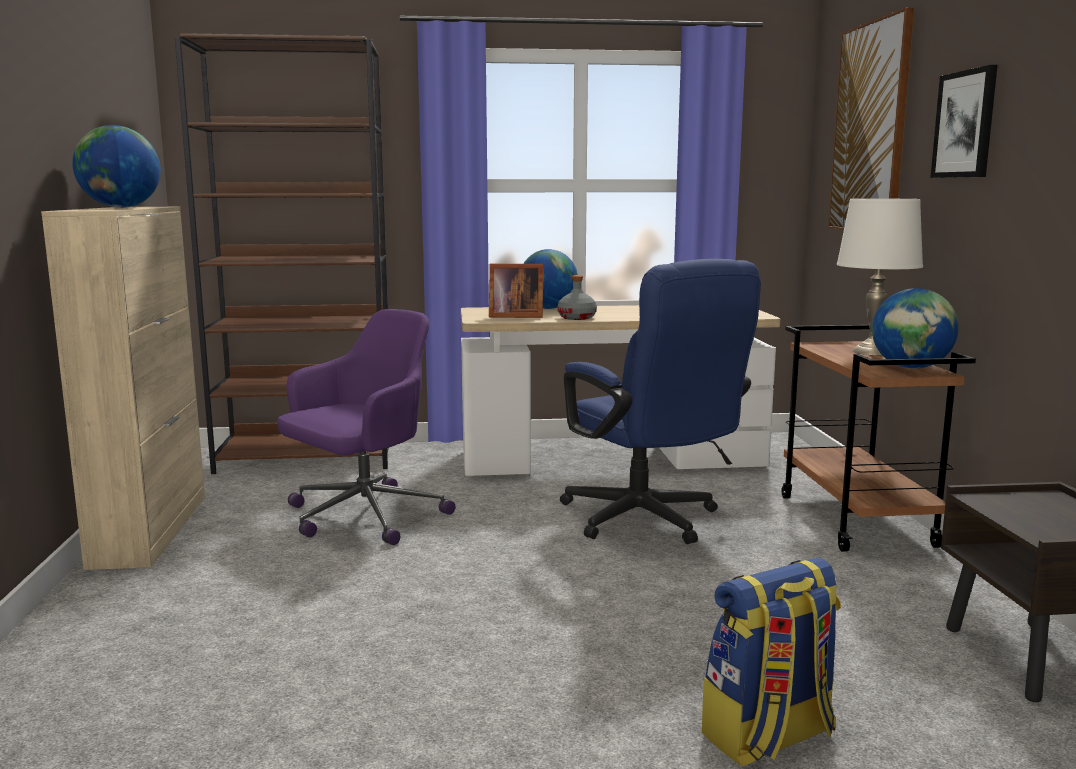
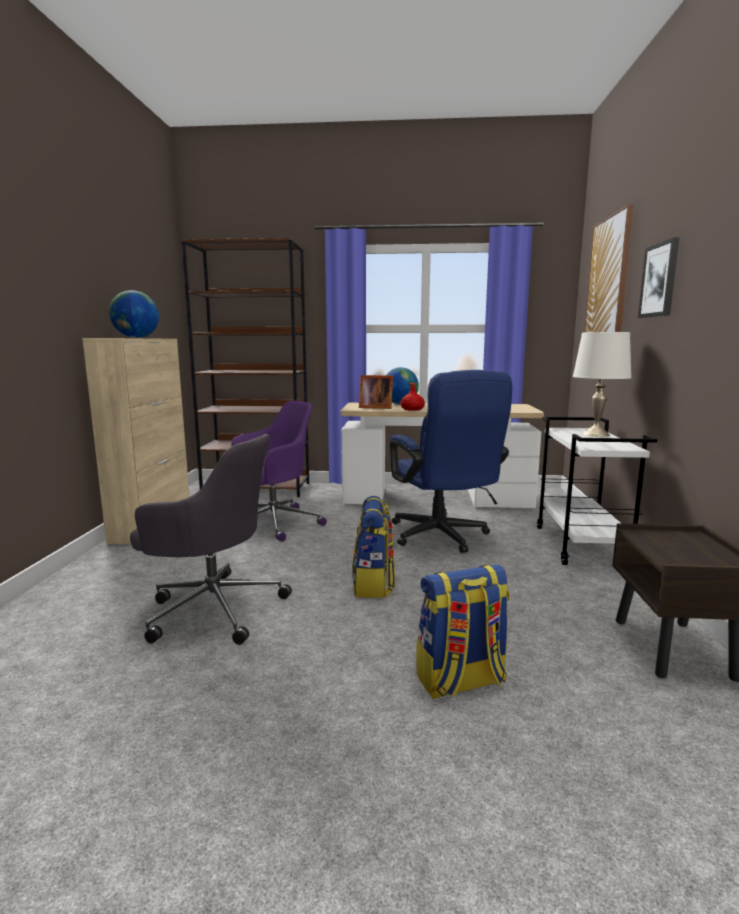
camera: 10 degrees right, 0 degrees up
grey bottle [557,275,597,320] -> red bottle [400,383,425,411]
brown cart [781,325,976,552] -> white cart [537,417,658,565]
globe [872,288,959,369] -> none
none -> grey office chair [130,434,292,645]
none -> backpack [352,496,396,598]

